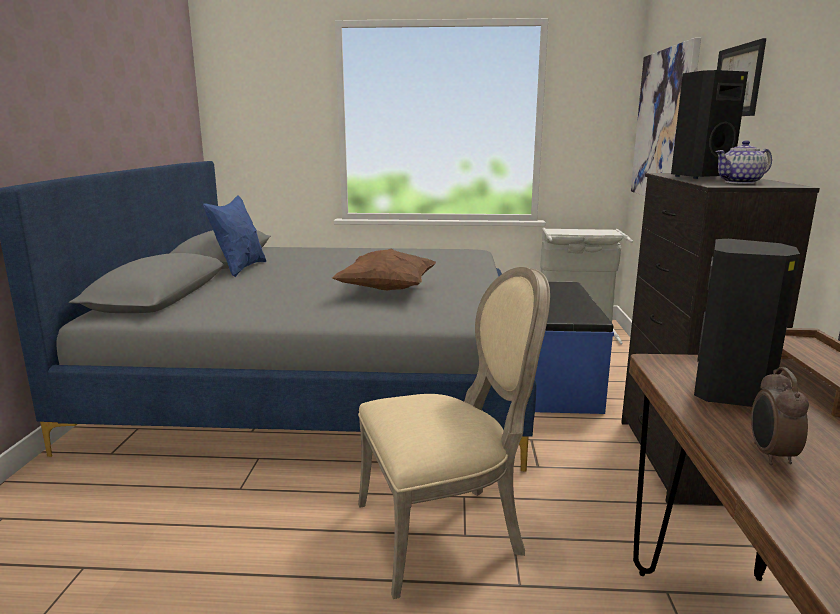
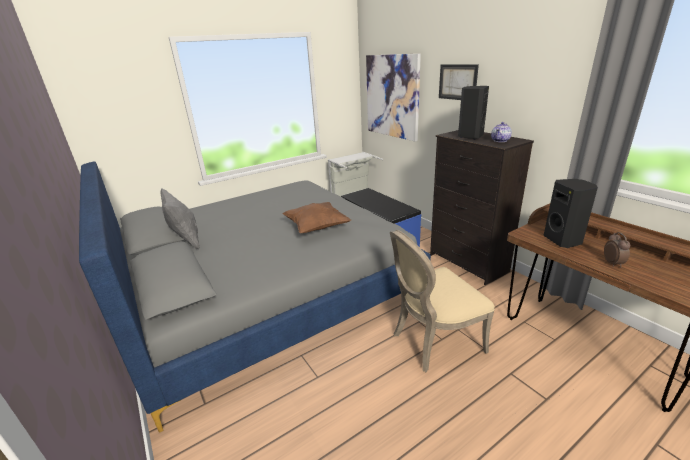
camera: 35 degrees left, 10 degrees up
blue pillow [203,195,266,277] -> grey pillow [160,188,200,249]
beige chair [358,267,550,599] -> beige chair turned 150 degrees counterclockwise [390,230,495,372]
alarm clock [751,367,809,465] -> alarm clock turned 150 degrees counterclockwise [604,232,631,267]

